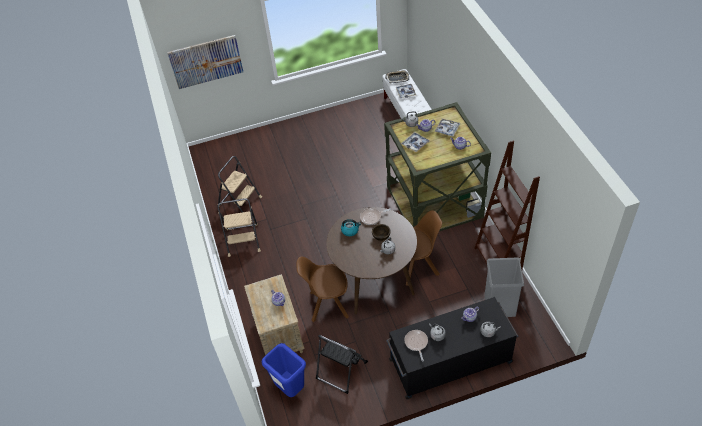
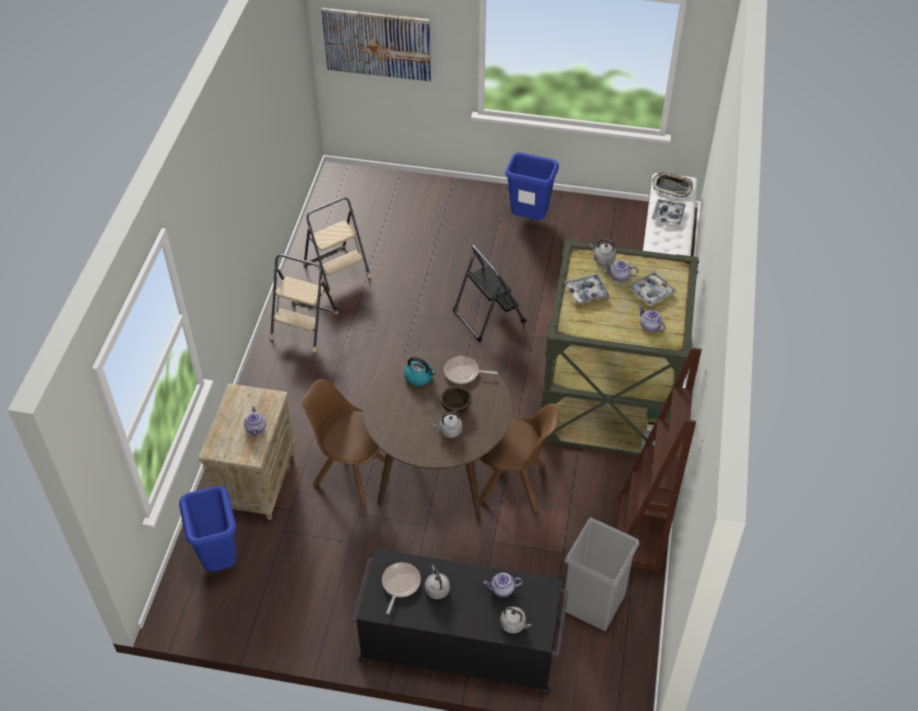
camera: 25 degrees right, 0 degrees up
black step ladder [316,335,368,394] -> black step ladder moved to [453,245,527,342]
none -> blue trash can [505,152,559,220]

